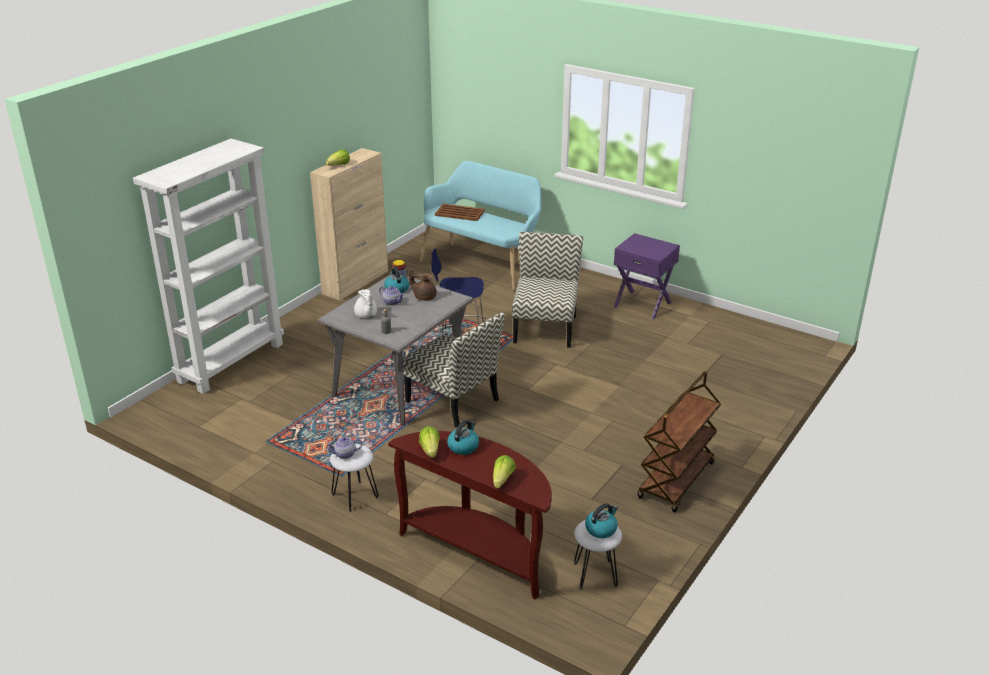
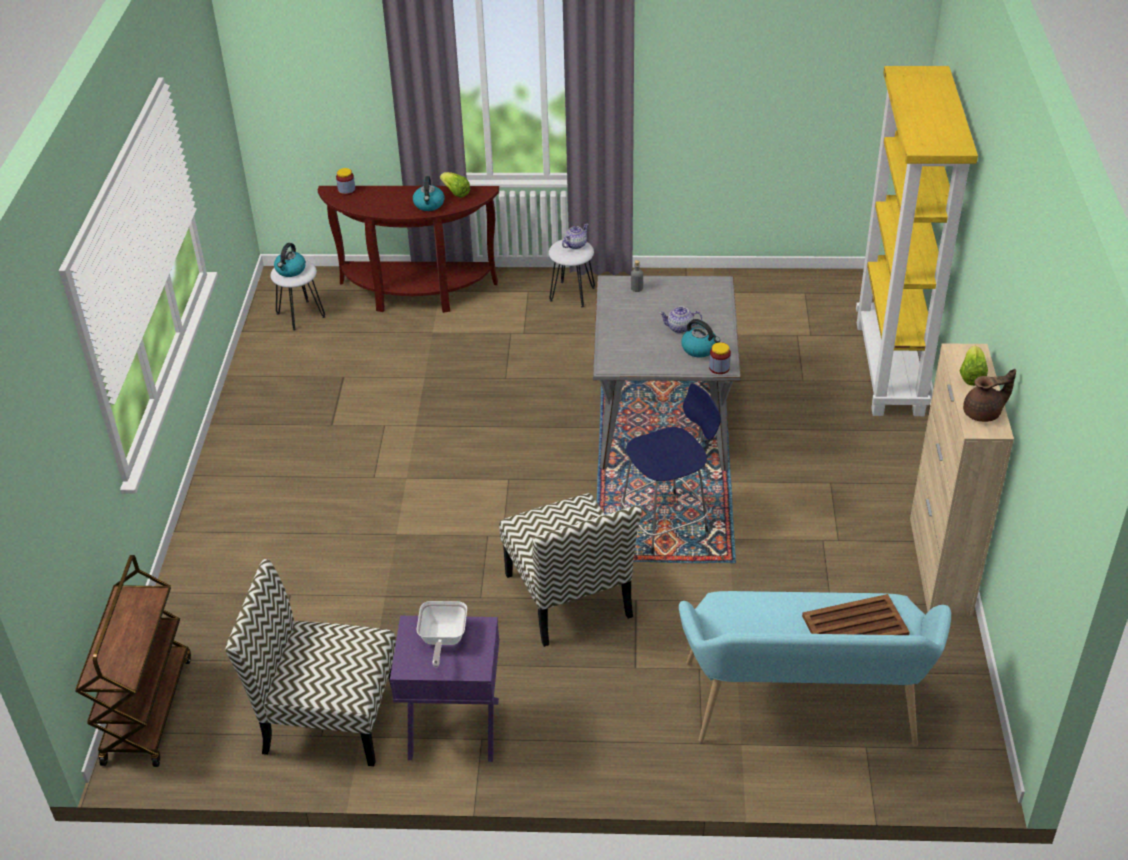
camera: 150 degrees right, 10 degrees up
white bookcase [133,139,284,394] -> yellow bookcase [856,66,978,416]
white teapot [354,289,377,318] -> none
chair [403,312,505,428] -> chair moved to [226,559,396,766]
brown teapot [408,268,437,301] -> brown teapot moved to [963,369,1016,422]
lettuce [493,455,516,488] -> none
brown cart [638,371,721,513] -> brown cart moved to [75,555,191,767]
none -> jar [336,168,356,195]
none -> frying pan [417,601,467,667]

